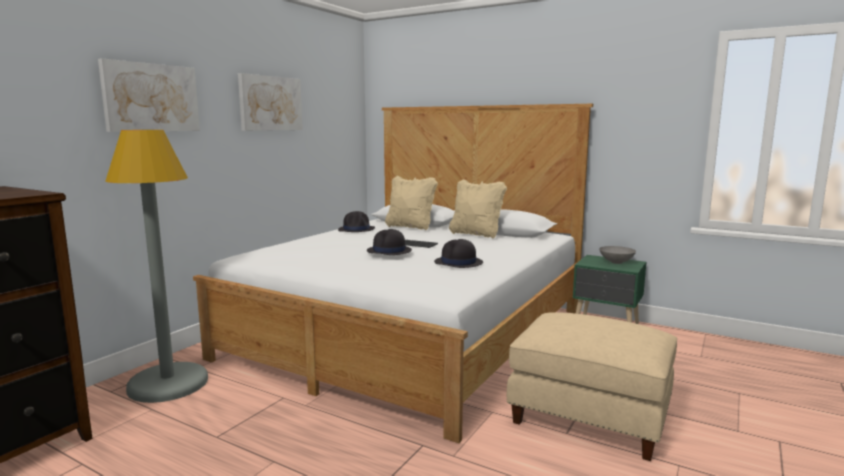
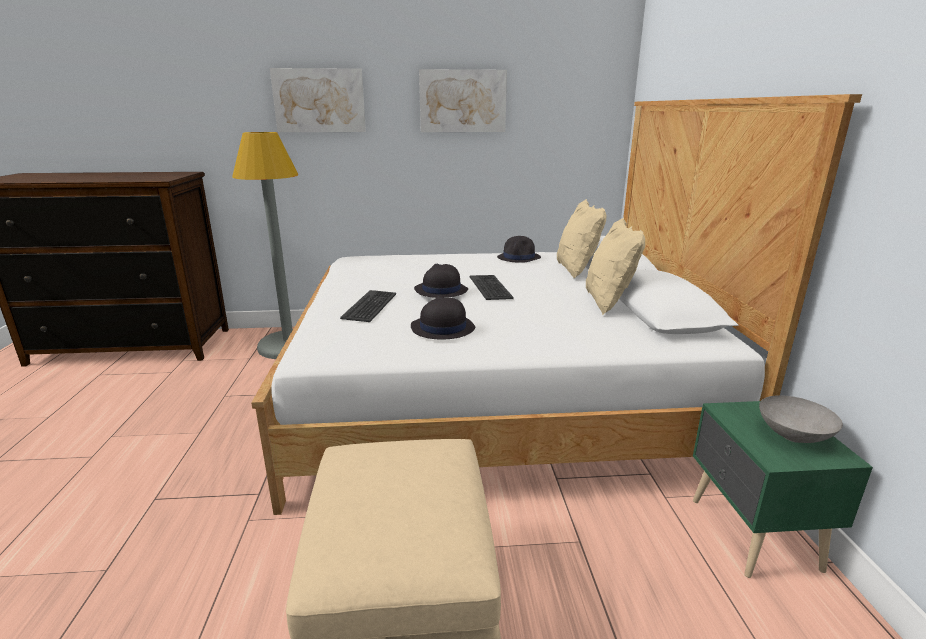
camera: 55 degrees right, 10 degrees up
none -> keyboard [340,290,396,322]

